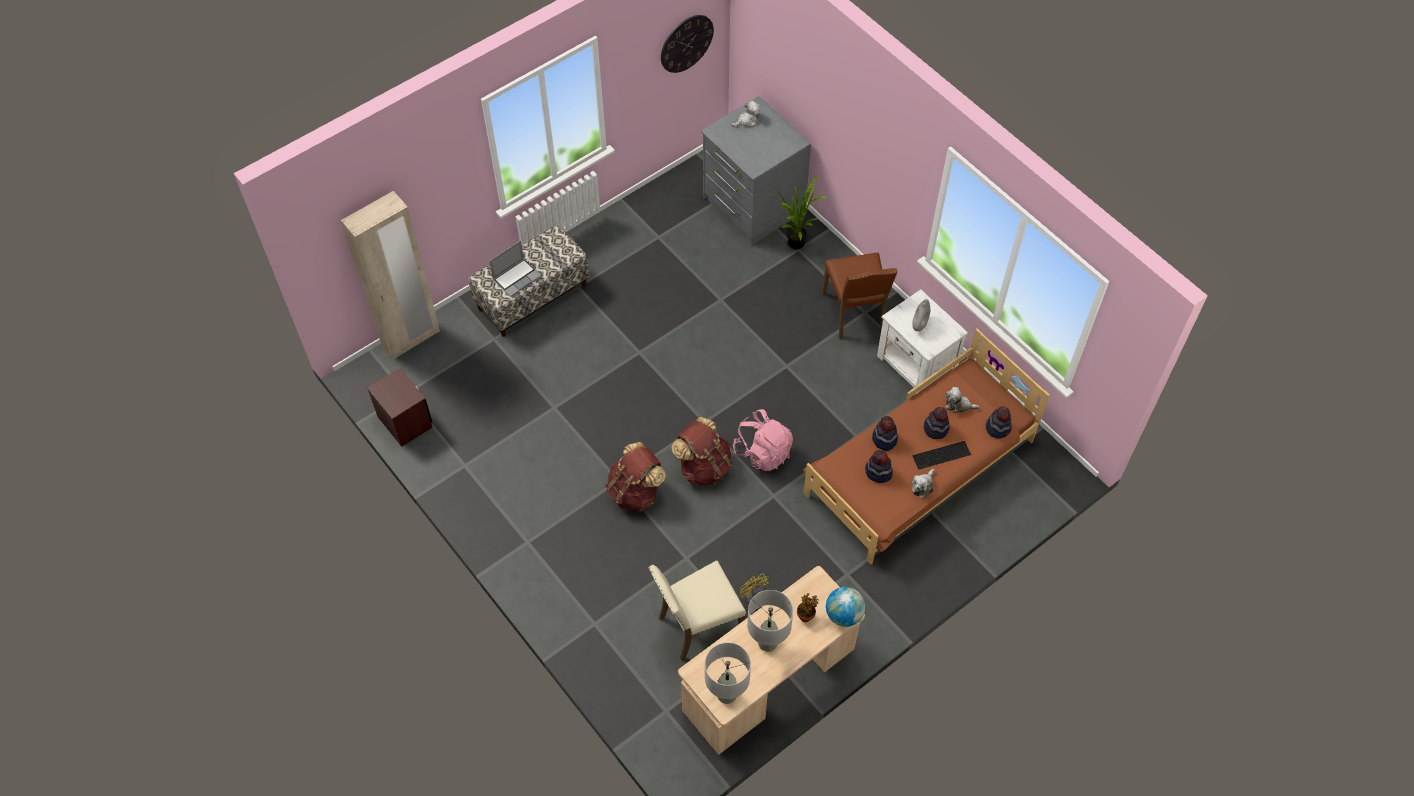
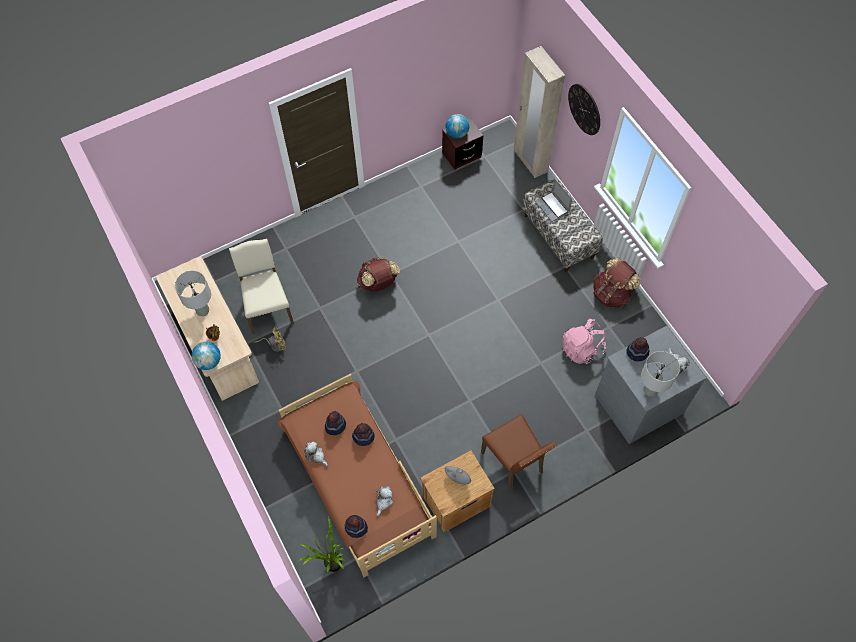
camera: 100 degrees right, 5 degrees up
wall clock [661,15,714,73] -> wall clock moved to [568,84,600,135]
brown backpack [671,417,732,486] -> brown backpack moved to [593,258,641,308]
grey table lamp [705,642,751,704] -> grey table lamp moved to [641,351,680,397]
pink backpack [733,409,793,471] -> pink backpack moved to [563,319,606,364]
potted plant [773,176,827,250] -> potted plant moved to [299,517,345,572]
brown chair [822,252,898,339] -> brown chair turned 120 degrees counterclockwise [481,415,557,492]
white nightstand [877,289,968,394] -> brown nightstand [420,450,495,533]
keyboard [912,441,971,469] -> none
hat [924,407,950,439] -> hat moved to [626,337,649,361]
none -> globe [445,114,469,138]

